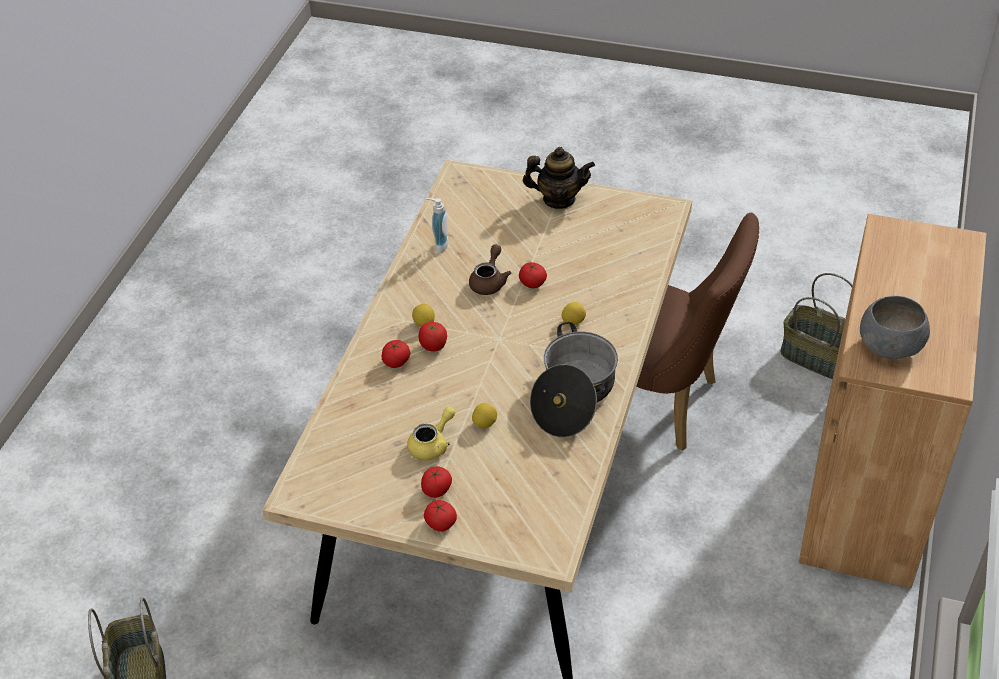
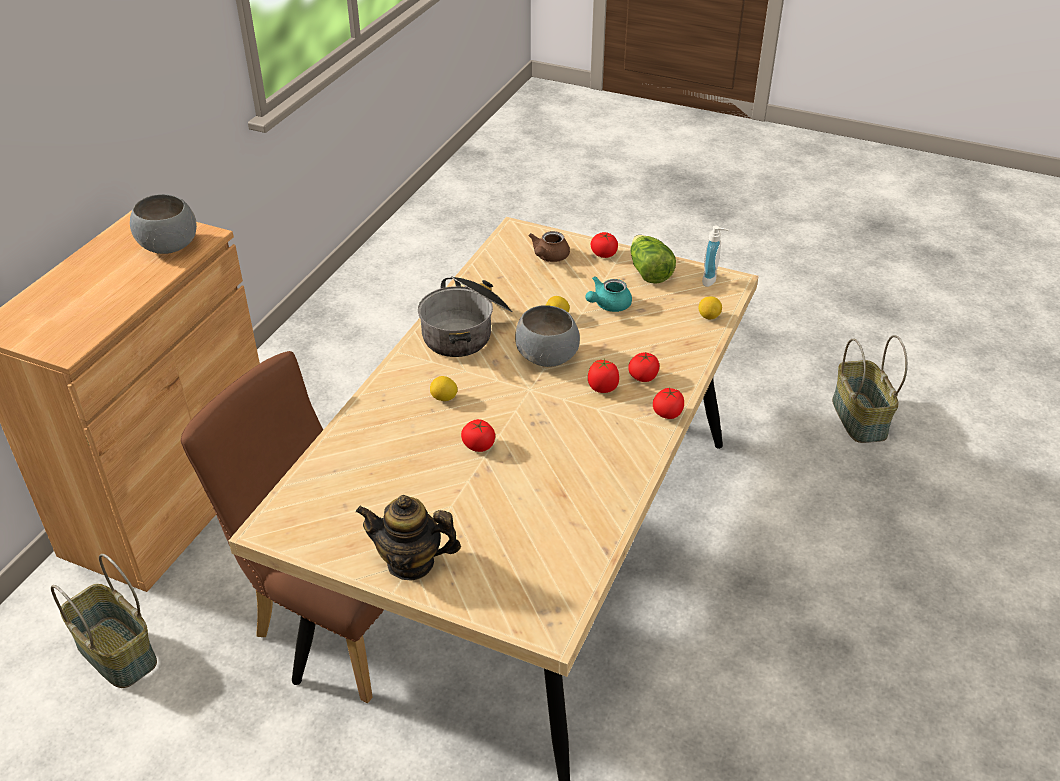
camera: 175 degrees left, 5 degrees down
yellow teapot [407,407,455,461] -> turquoise teapot [585,276,632,312]
lemon [412,304,435,327] -> lemon moved to [699,296,722,319]
tomato [421,466,452,498] -> tomato moved to [653,387,684,419]
soap dispenser [426,198,448,253] -> soap dispenser moved to [702,226,729,287]
brown teapot [469,244,511,295] -> brown teapot moved to [528,231,570,262]
none -> grey bowl [515,306,580,367]
none -> lettuce [630,235,676,283]

